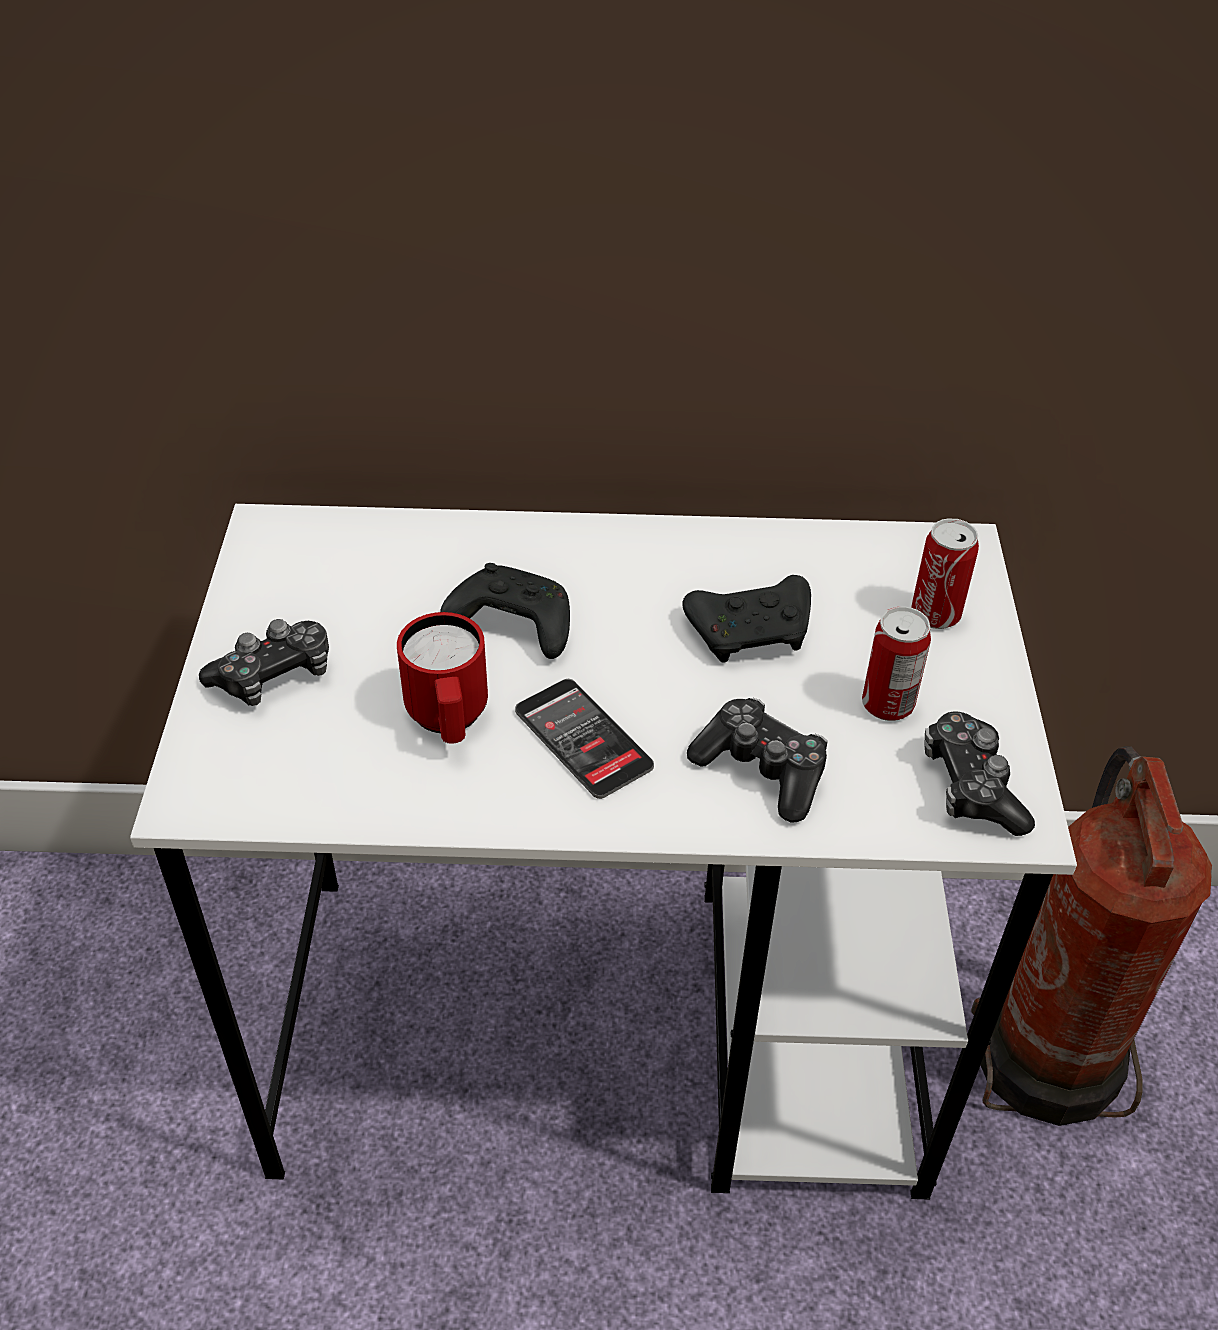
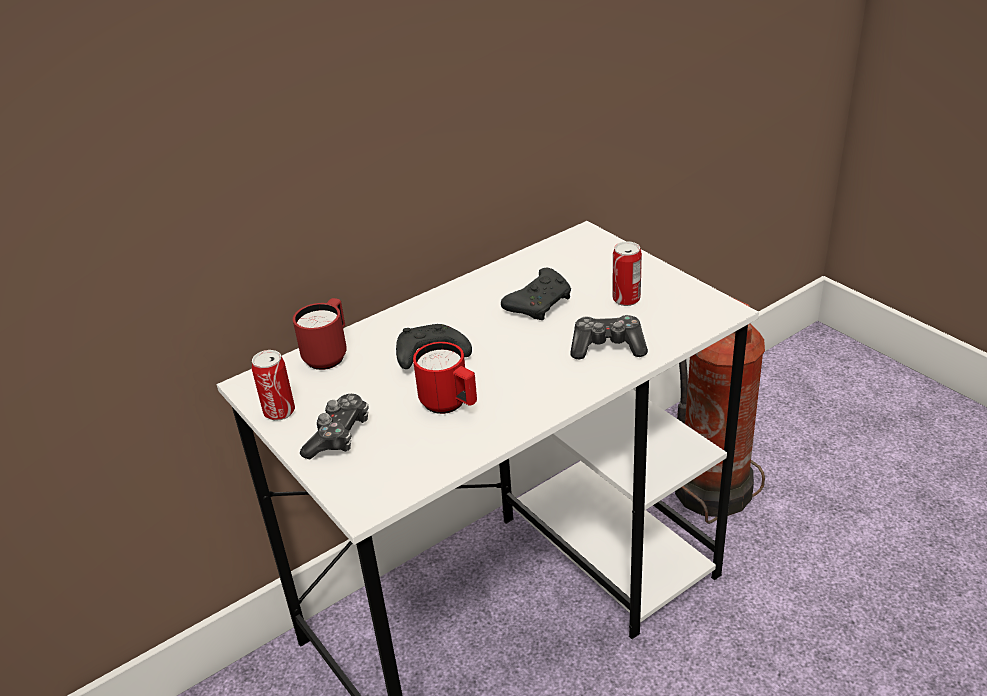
camera: 35 degrees left, 10 degrees down
phone [515,679,654,799] -> none
can [911,519,979,629] -> can moved to [252,350,295,421]
game controller [924,711,1035,836] -> none
none -> red mug [293,298,346,370]

